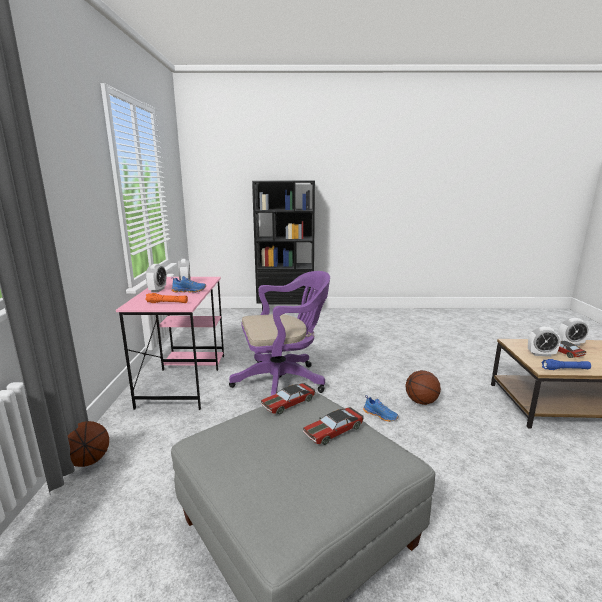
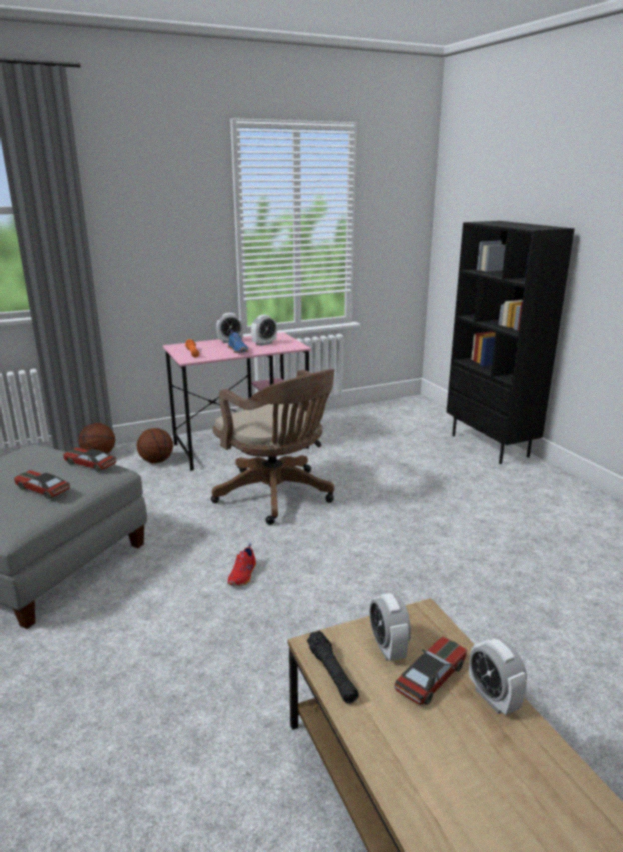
camera: 65 degrees right, 5 degrees up
purple office chair [229,271,330,396] -> brown office chair [211,369,334,525]
blue shoe [363,395,399,422] -> red shoe [227,543,256,586]
basketball [405,370,441,405] -> basketball moved to [137,428,173,463]
blue flashlight [541,359,591,370] -> black flashlight [307,630,359,704]

